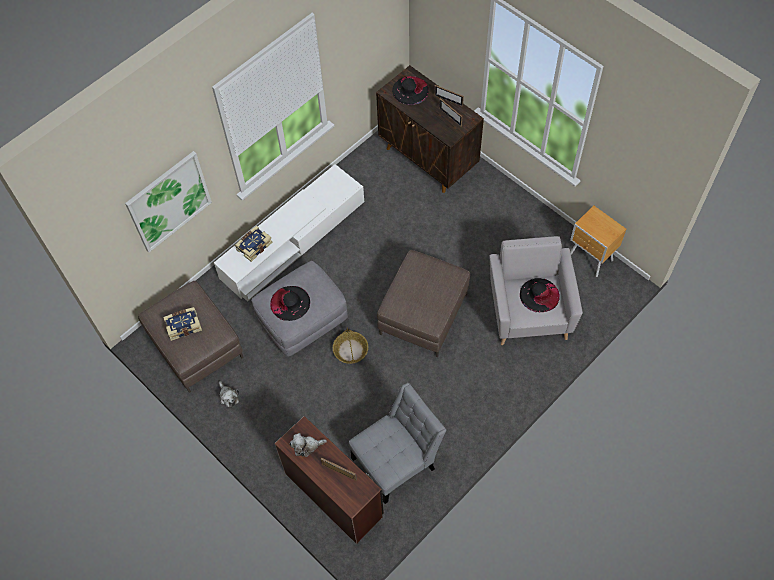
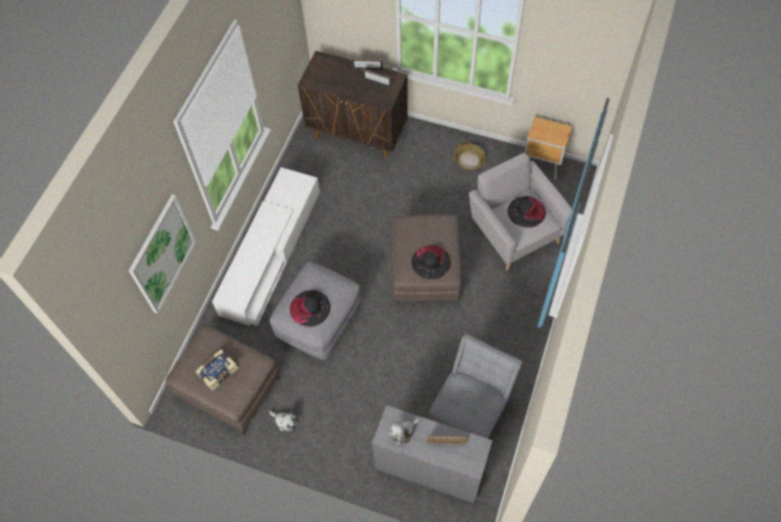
camera: 25 degrees left, 0 degrees up
book [235,226,272,262] -> none
brown desk [275,416,384,544] -> grey desk [372,405,493,503]
basket [333,328,368,364] -> basket moved to [454,140,486,171]
black hat [392,76,429,105] -> black hat moved to [411,245,451,280]

